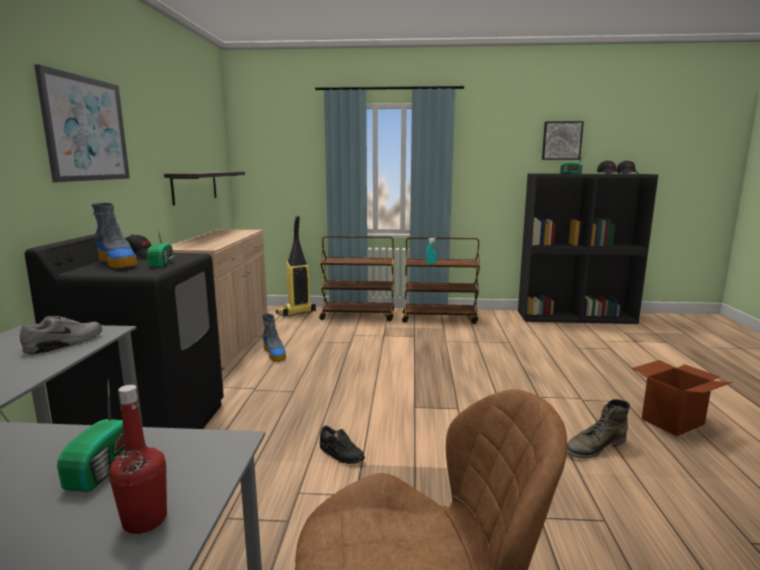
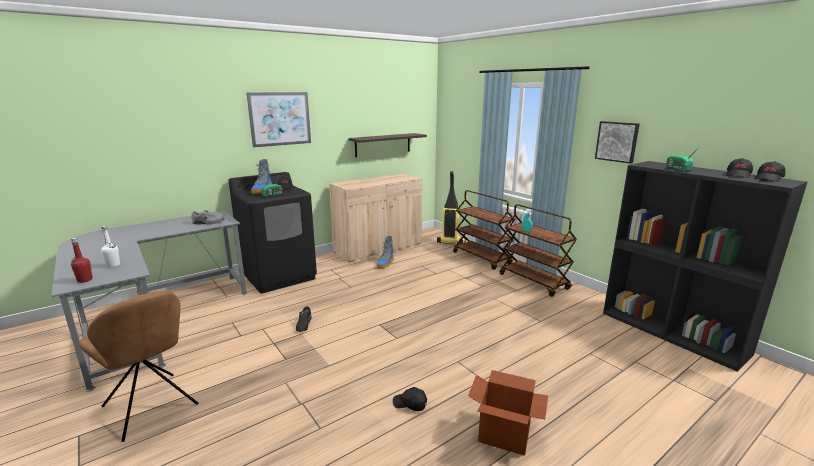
camera: 50 degrees right, 5 degrees up
radio [57,381,125,492] -> white bottle [101,226,120,267]
picture [542,121,584,160] -> picture moved to [595,121,640,164]
green boot [567,399,630,458] -> black cap [393,387,427,411]

